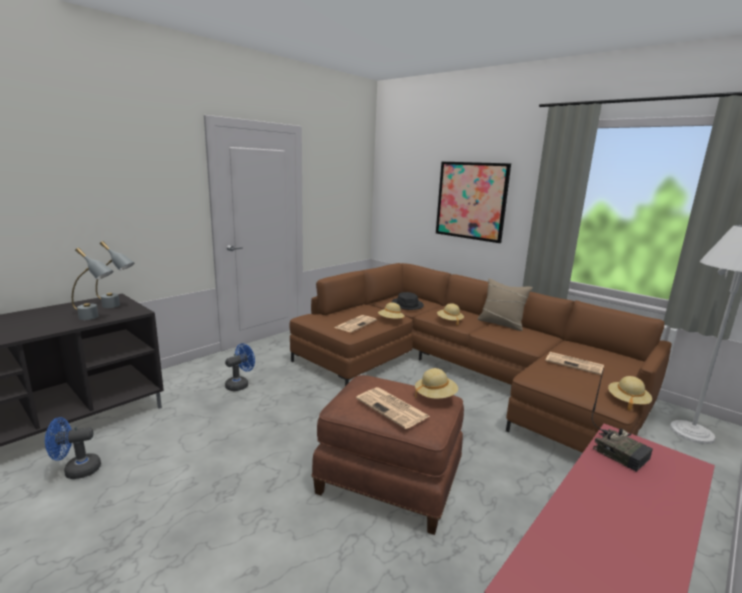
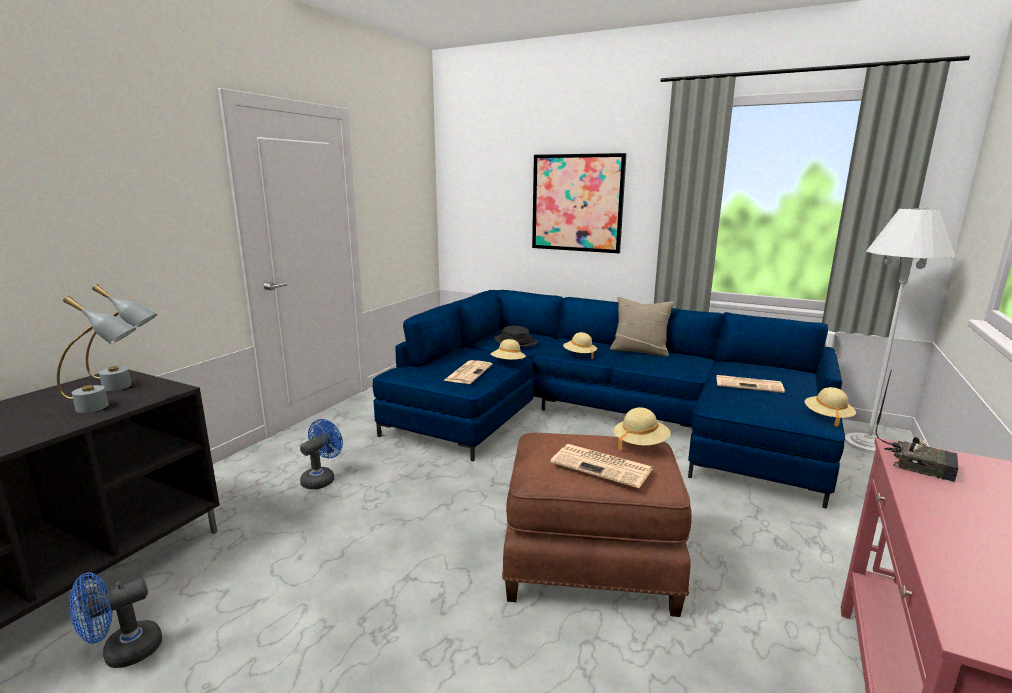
camera: 15 degrees left, 0 degrees up
brown sofa [289,263,672,453] -> blue sofa [373,290,845,509]

